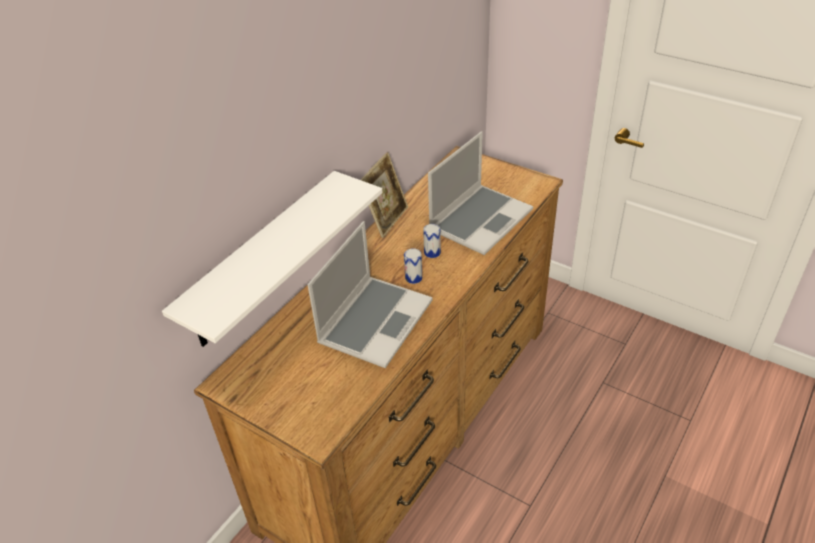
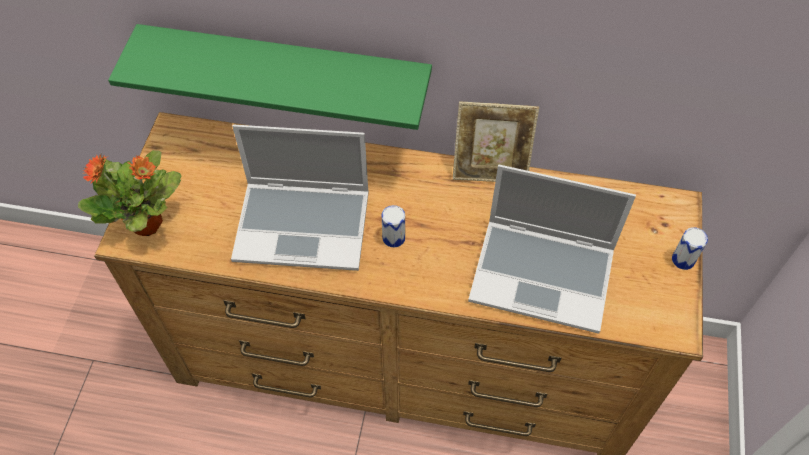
camera: 65 degrees right, 15 degrees up
white shelf [162,171,383,347] -> green shelf [108,24,432,130]
can [423,224,441,258] -> can moved to [672,227,708,270]
none -> potted plant [78,150,182,236]

